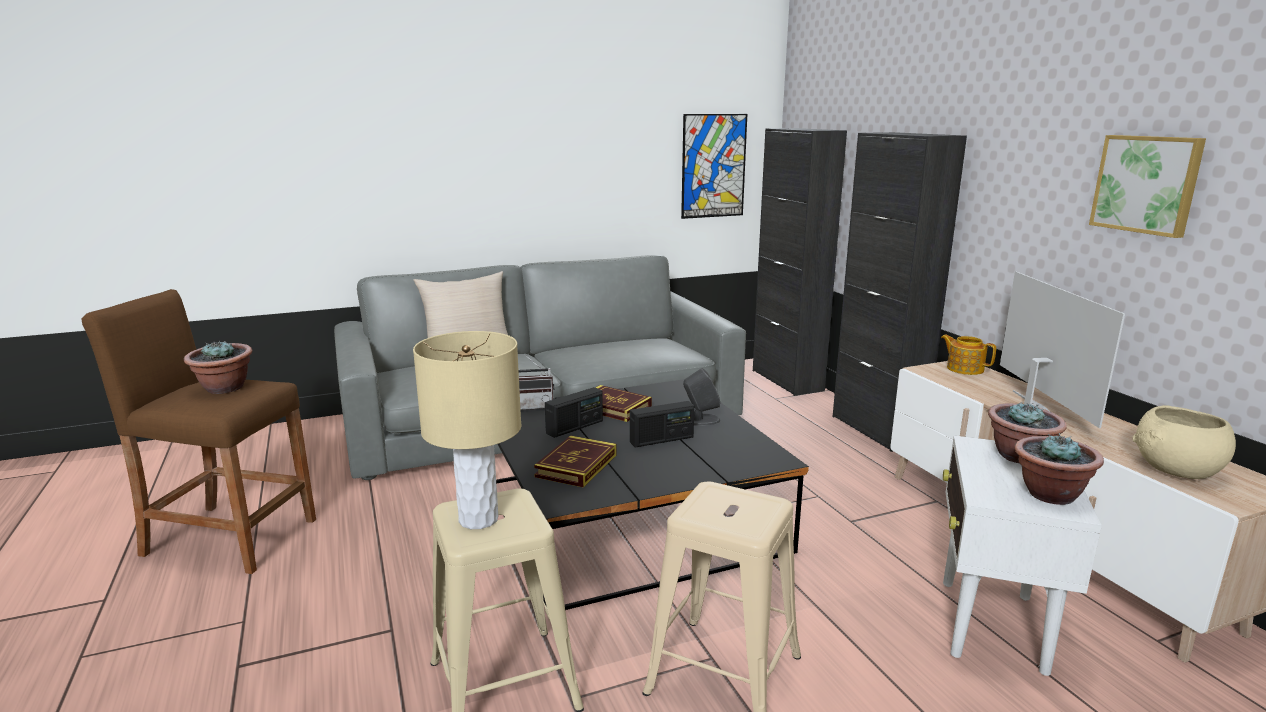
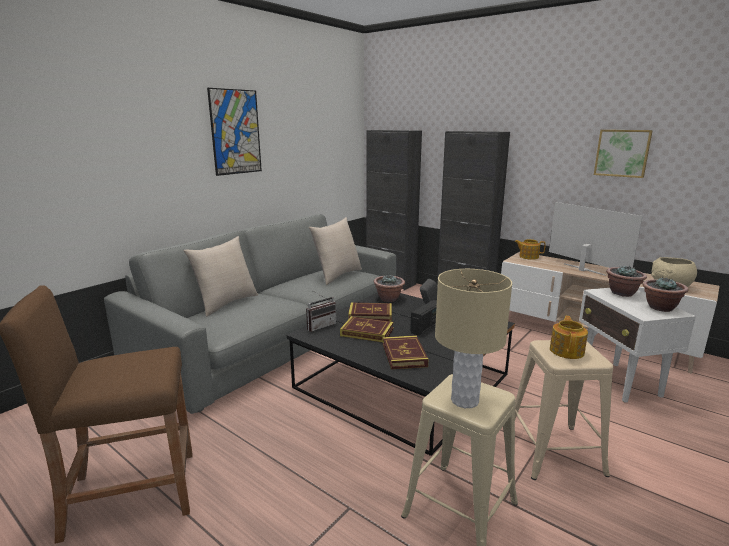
camera: 30 degrees left, 0 degrees up
potted plant [184,341,253,394] -> potted plant moved to [374,274,405,302]
radio [545,387,603,438] -> book [340,316,394,343]
picture [681,114,747,219] -> picture moved to [207,88,262,176]
none -> beige pillow [309,217,362,285]
none -> teapot [550,316,588,359]

